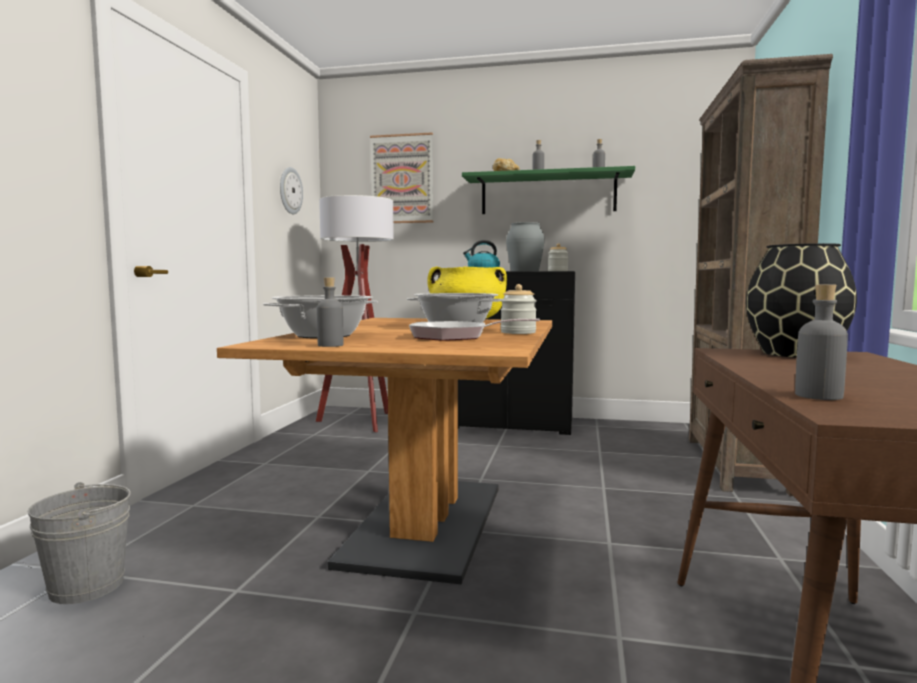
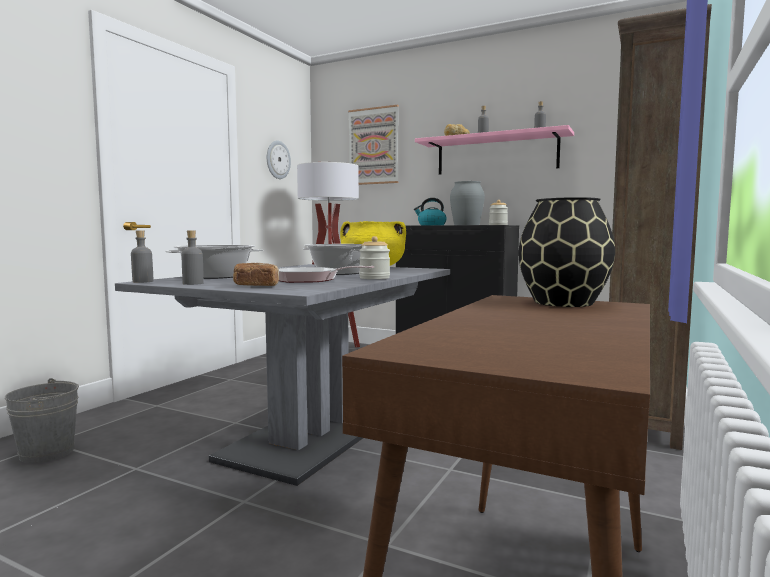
camera: 15 degrees right, 0 degrees up
brown dining table [217,318,553,584] -> grey dining table [115,264,450,486]
green shelf [462,166,635,214] -> pink shelf [415,125,574,175]
grey bottle [795,284,848,400] -> grey bottle moved to [131,230,153,283]
none -> bread [233,263,279,286]

